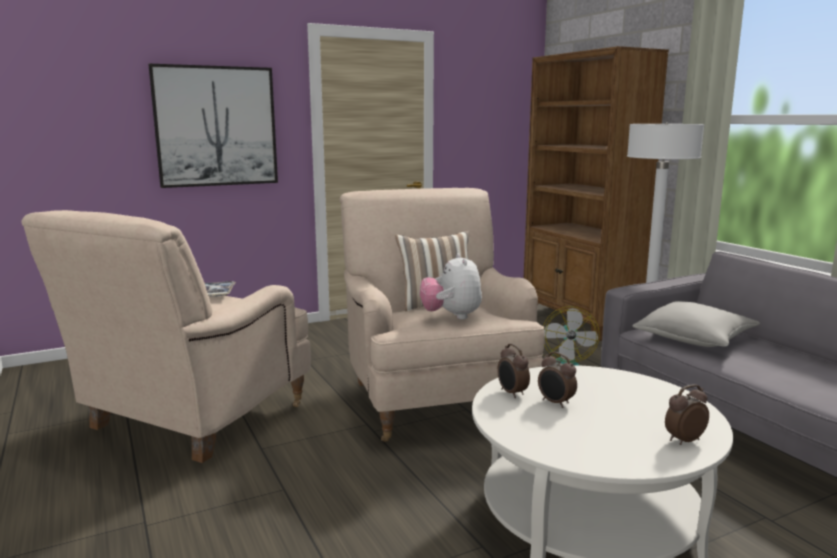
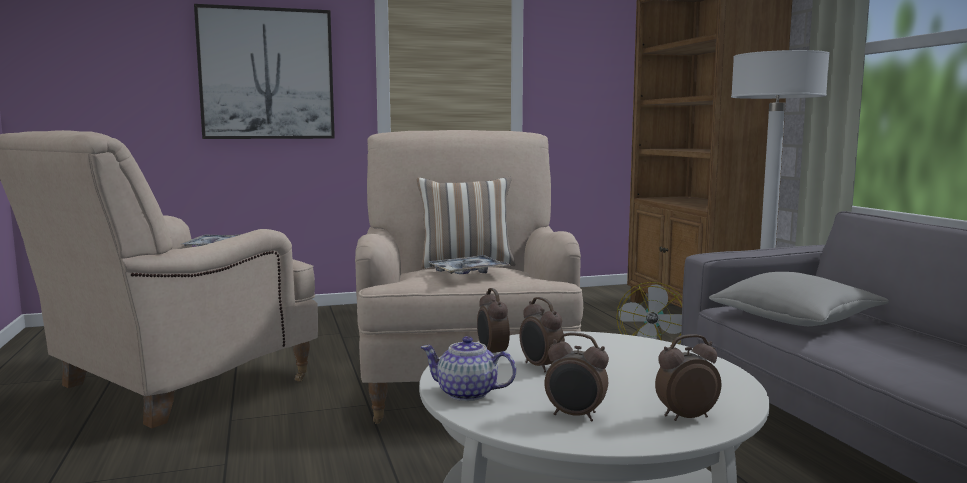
camera: 10 degrees right, 5 degrees down
plush toy [420,253,482,319] -> tray [427,255,510,274]
none -> teapot [420,336,516,401]
none -> alarm clock [544,332,609,421]

